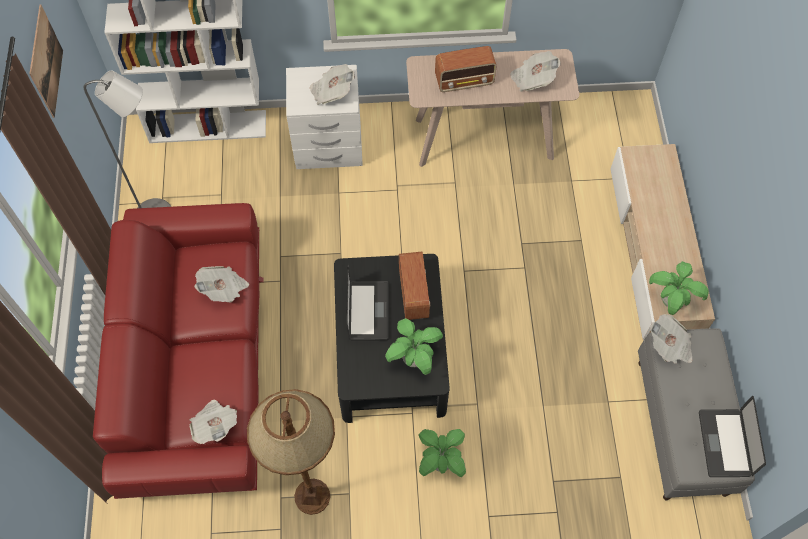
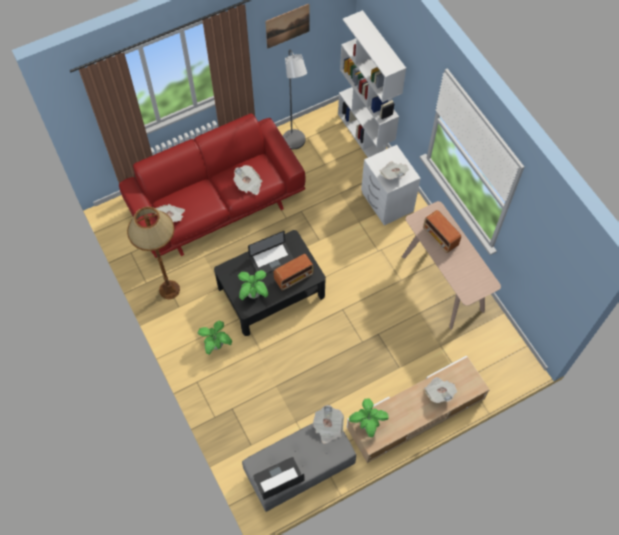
camera: 65 degrees right, 0 degrees up
newspaper [510,51,561,92] -> newspaper moved to [424,377,457,403]

